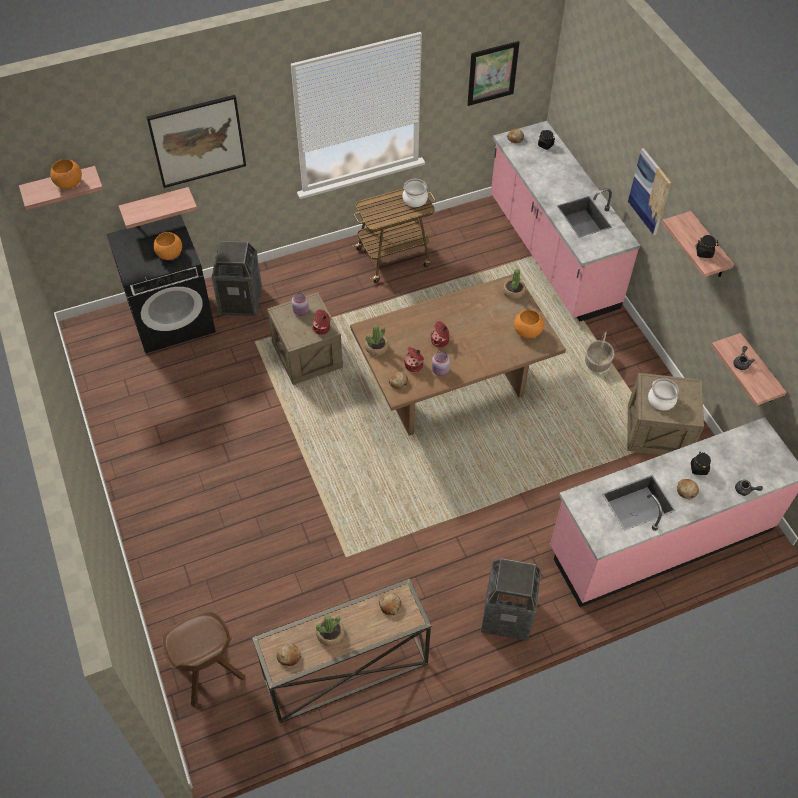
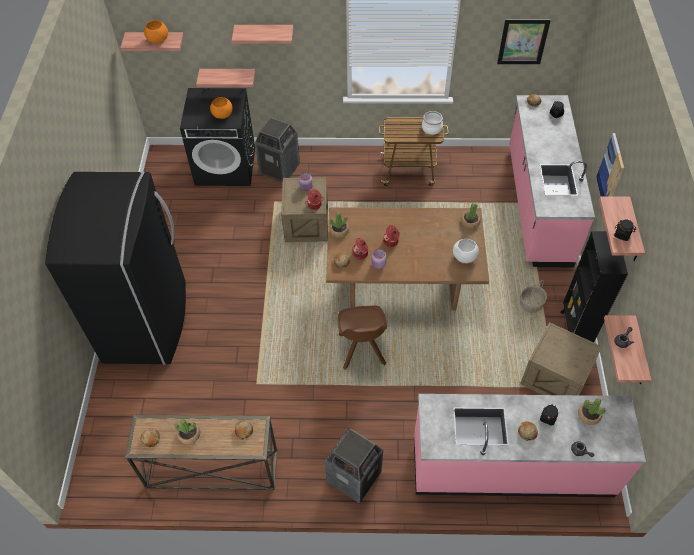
camera: 25 degrees right, 0 degrees up
picture [147,95,246,188] -> shelf [232,25,293,44]
brown chair [162,610,245,707] -> brown chair moved to [338,305,387,370]
orange bowl [514,310,544,338] -> white bowl [453,239,479,263]
cooking pot [648,378,679,410] -> none
none -> black fridge [45,172,186,365]
none -> black bookcase [560,231,628,342]
none -> potted plant [578,398,606,425]

